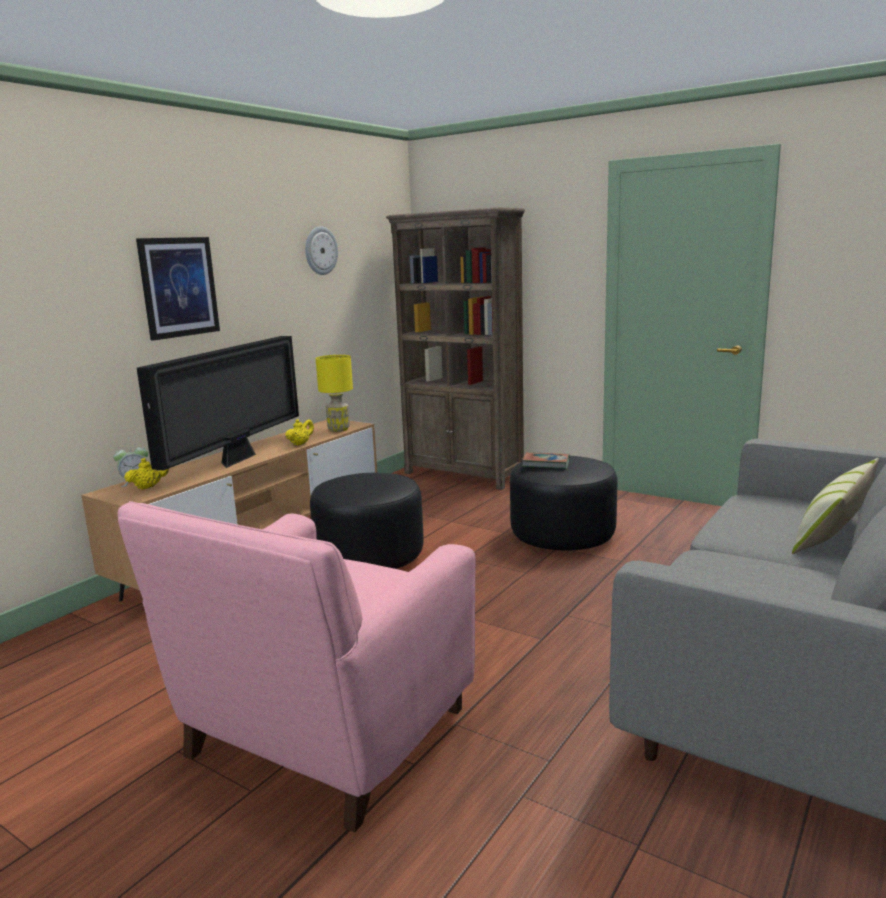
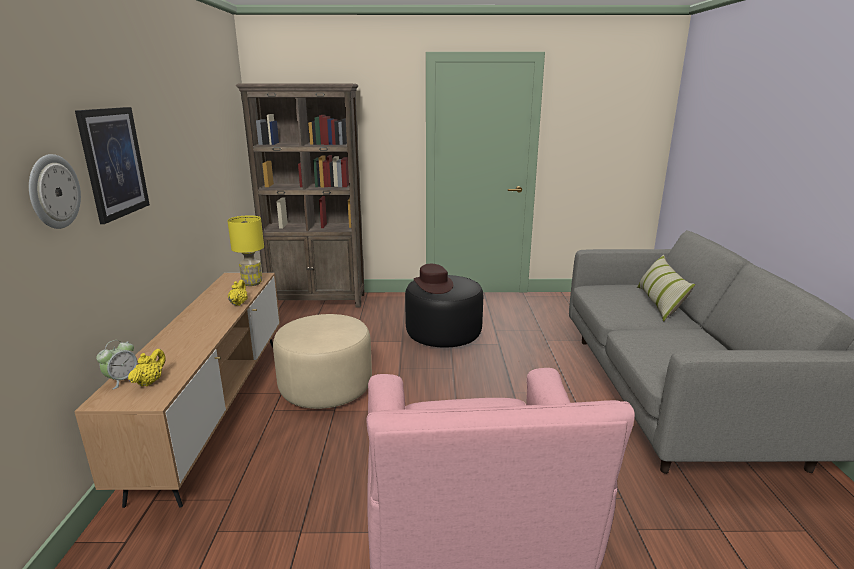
camera: 35 degrees left, 5 degrees up
television [137,336,299,471] -> none
wall clock [305,226,338,275] -> wall clock moved to [29,154,81,229]
black ottoman [310,473,424,569] -> beige ottoman [273,314,372,409]
book [522,452,569,469] -> brown hat [414,264,453,294]

